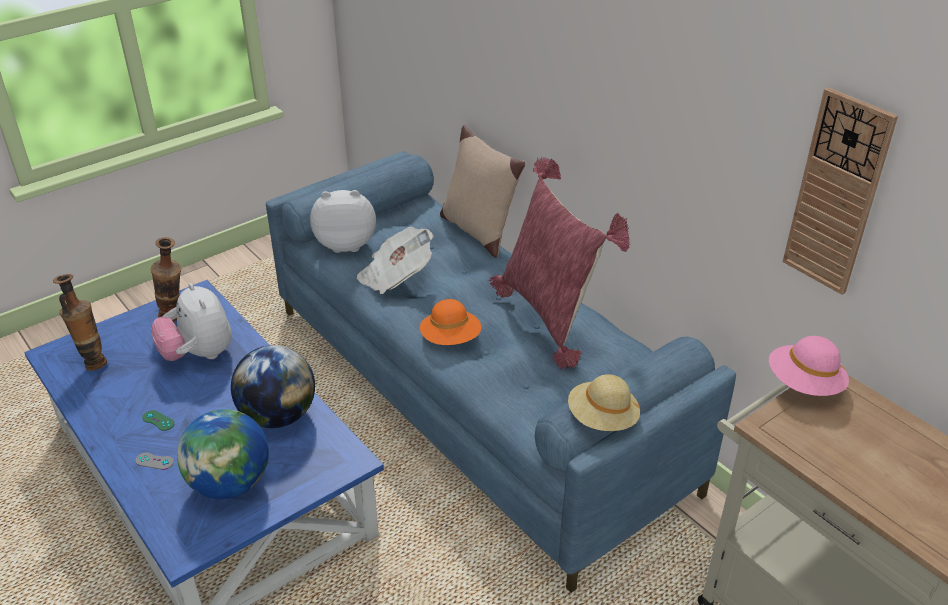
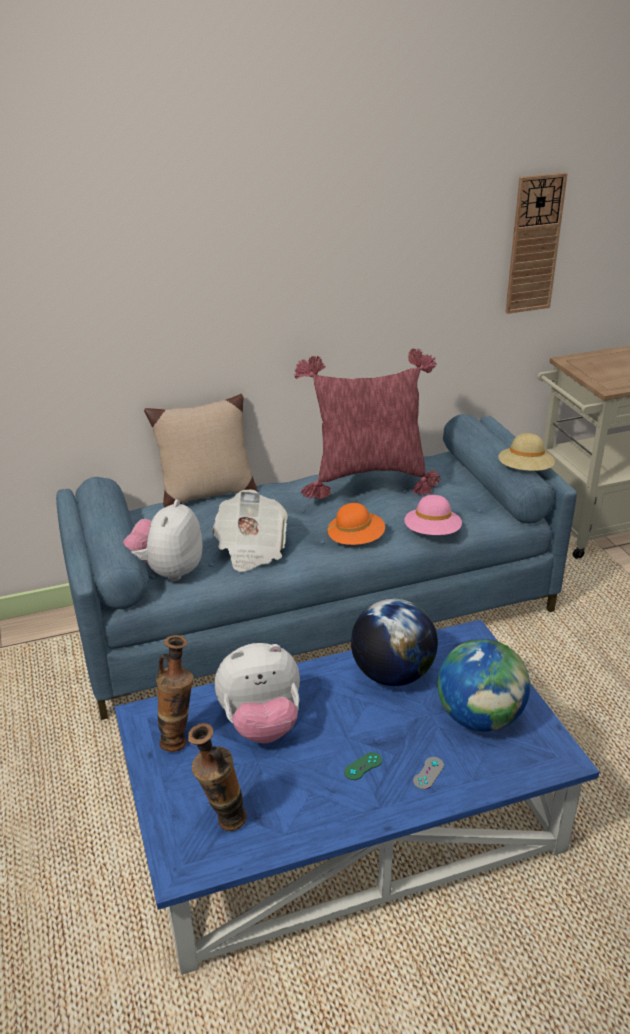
camera: 70 degrees left, 5 degrees down
pink hat [769,336,849,396] -> pink hat moved to [404,495,462,535]

